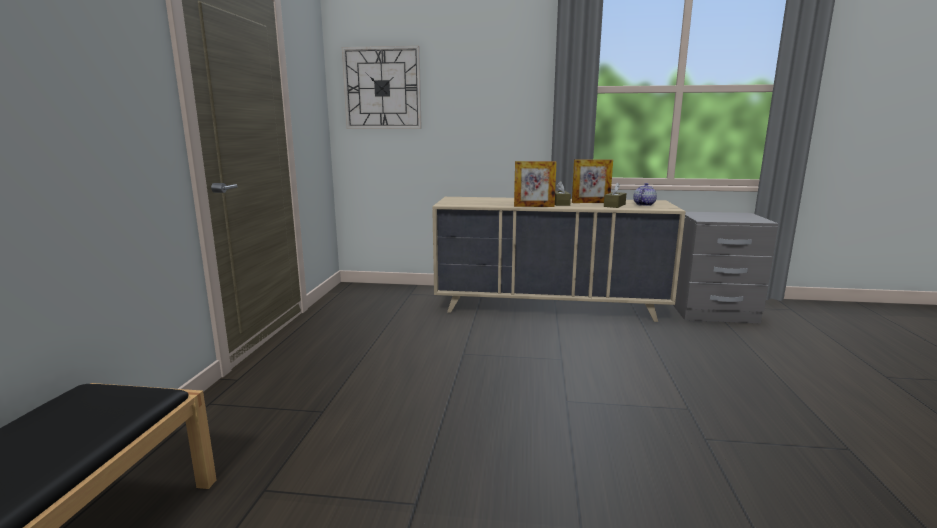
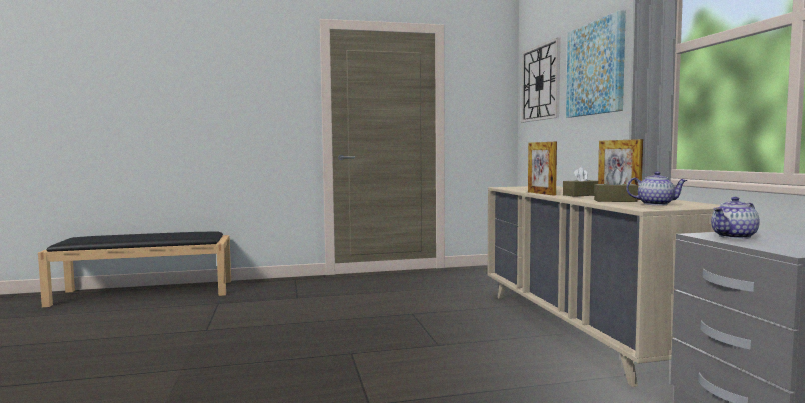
camera: 70 degrees right, 10 degrees down
none -> picture [566,10,626,118]
none -> teapot [711,197,760,239]

